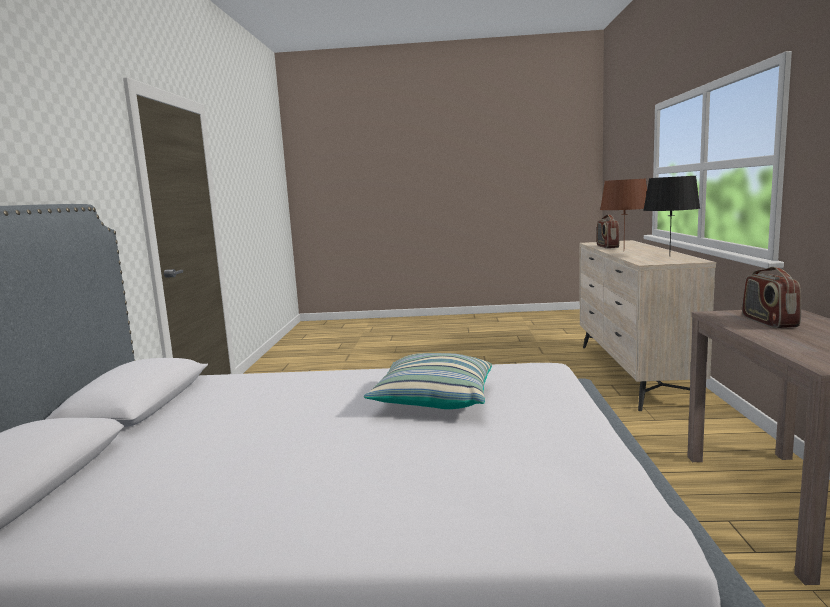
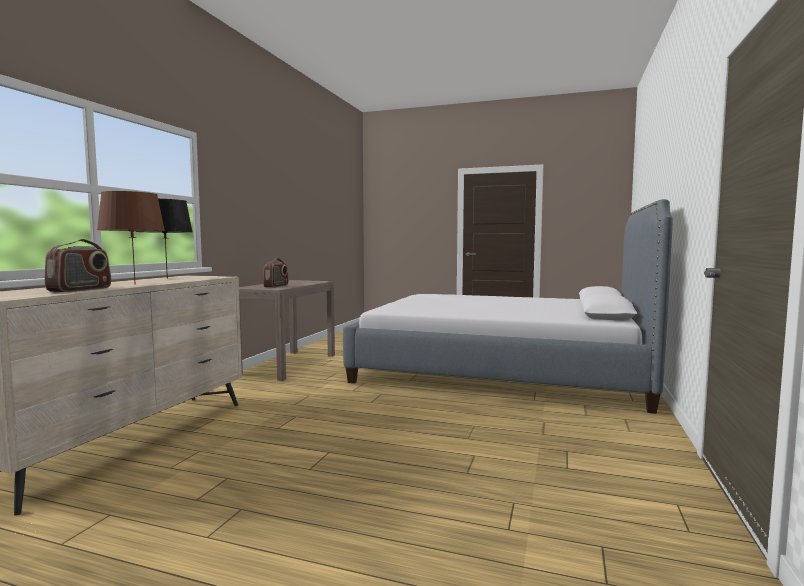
camera: 165 degrees left, 5 degrees down
pillow [364,353,492,409] -> none

